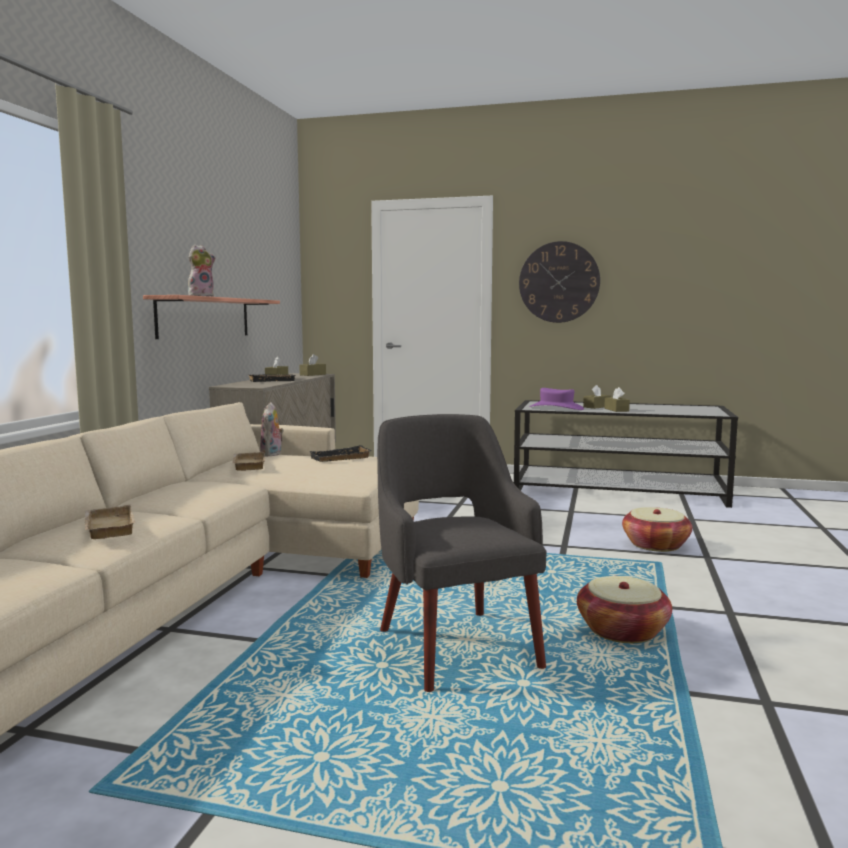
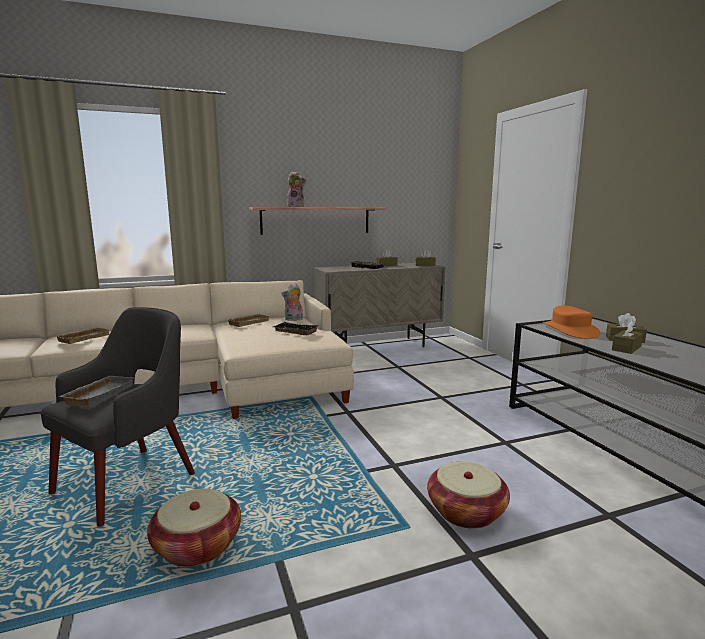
camera: 55 degrees right, 5 degrees up
wall clock [519,241,600,323] -> none
purple hat [529,388,584,410] -> orange hat [542,306,601,339]
none -> grey tray [58,376,135,407]

